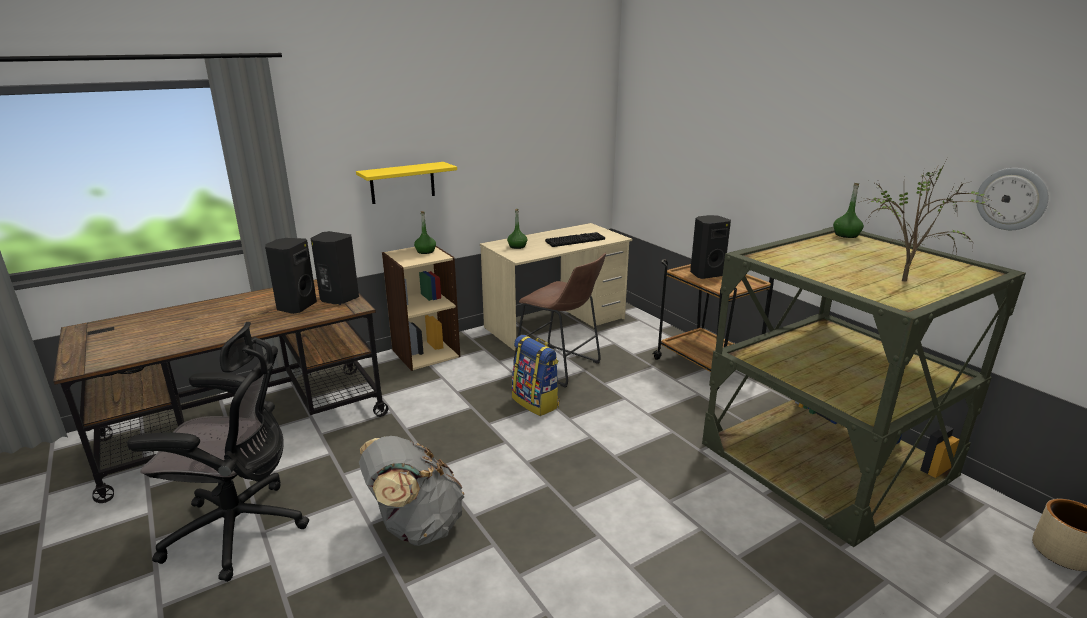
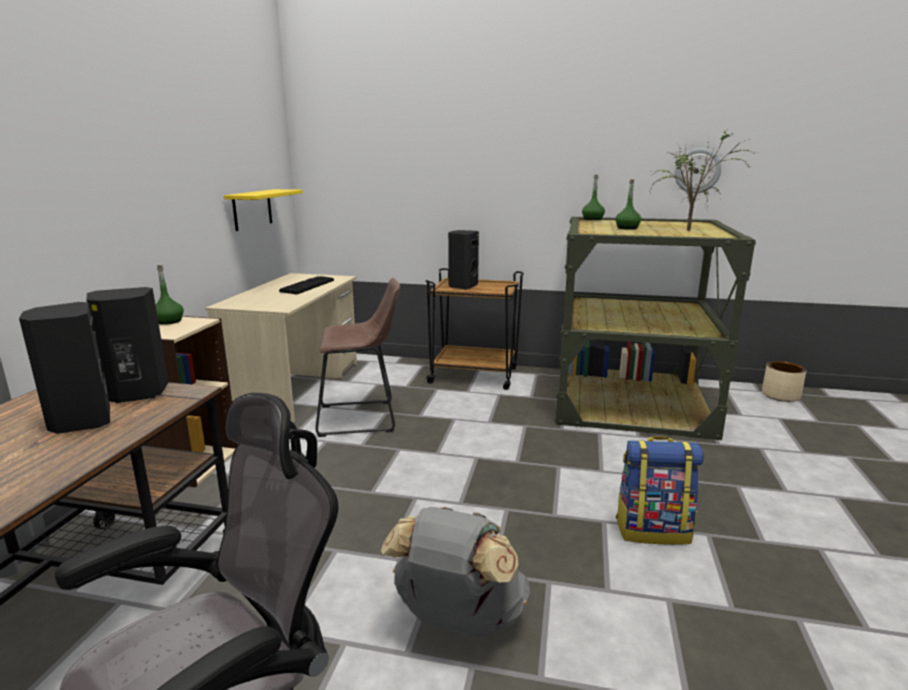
camera: 45 degrees left, 5 degrees down
yellow shelf [356,162,457,204] -> yellow shelf moved to [224,189,303,231]
green bottle [507,209,527,249] -> green bottle moved to [615,179,641,229]
backpack [512,335,560,416] -> backpack moved to [616,436,704,545]

